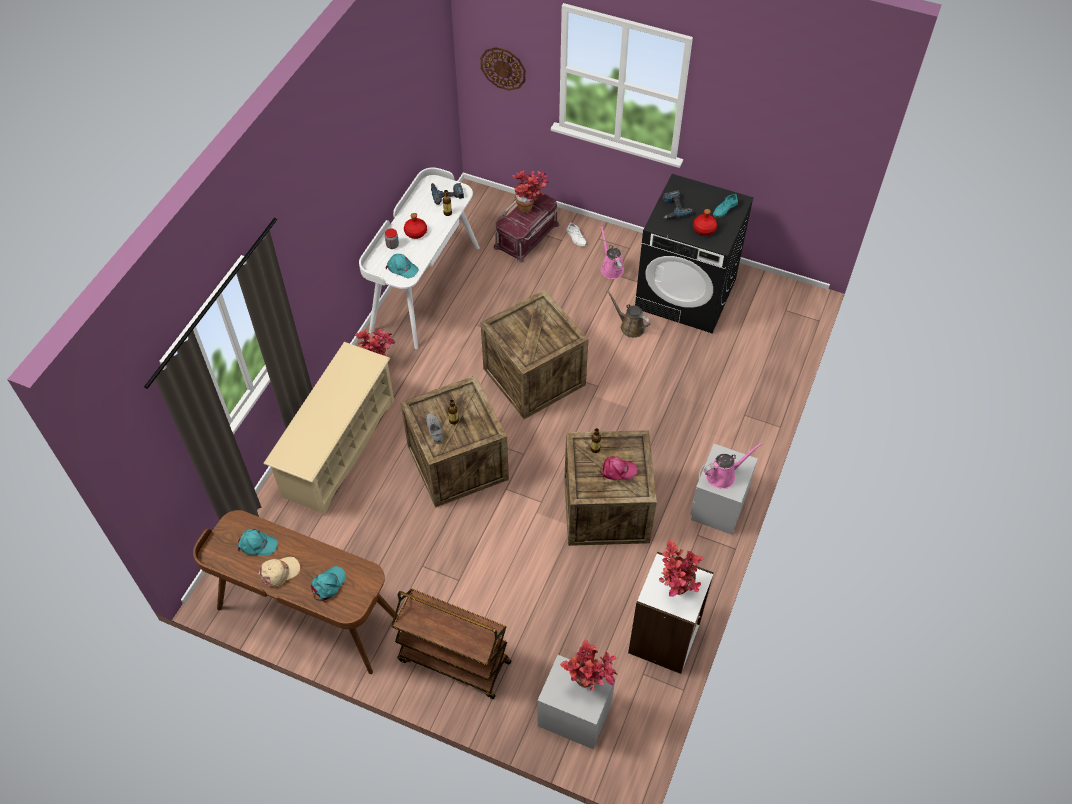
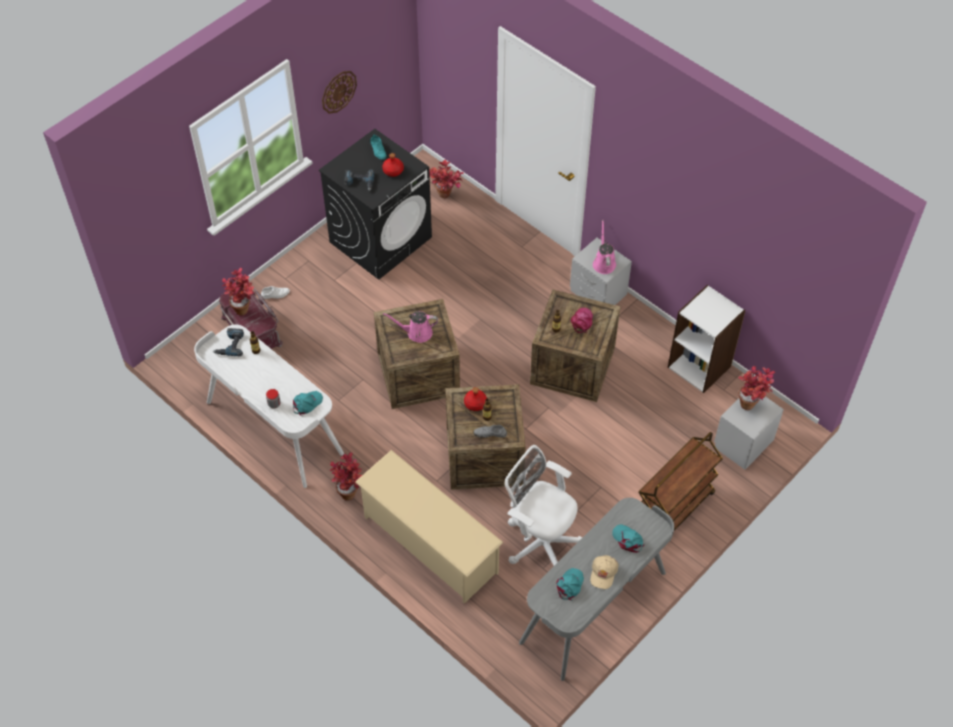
camera: 70 degrees left, 0 degrees up
brown desk [193,510,398,674] -> grey desk [519,498,674,681]
beige cap [259,557,300,587] -> beige cap turned 150 degrees counterclockwise [590,555,619,589]
red bottle [404,213,427,239] -> red bottle moved to [464,387,487,411]
wall clock [480,47,526,91] -> wall clock moved to [322,71,357,114]
pink watering can [601,226,624,279] -> pink watering can moved to [383,311,438,343]
brown watering can [607,290,651,338] -> none
potted plant [659,539,704,597] -> potted plant moved to [429,160,464,198]
none -> white office chair [505,445,582,566]

